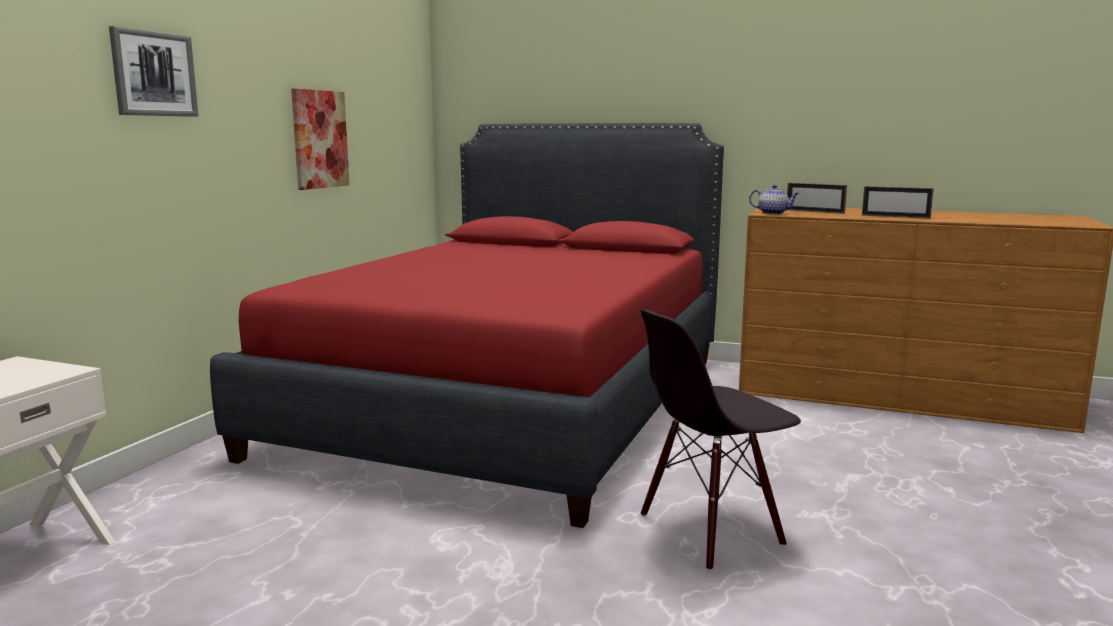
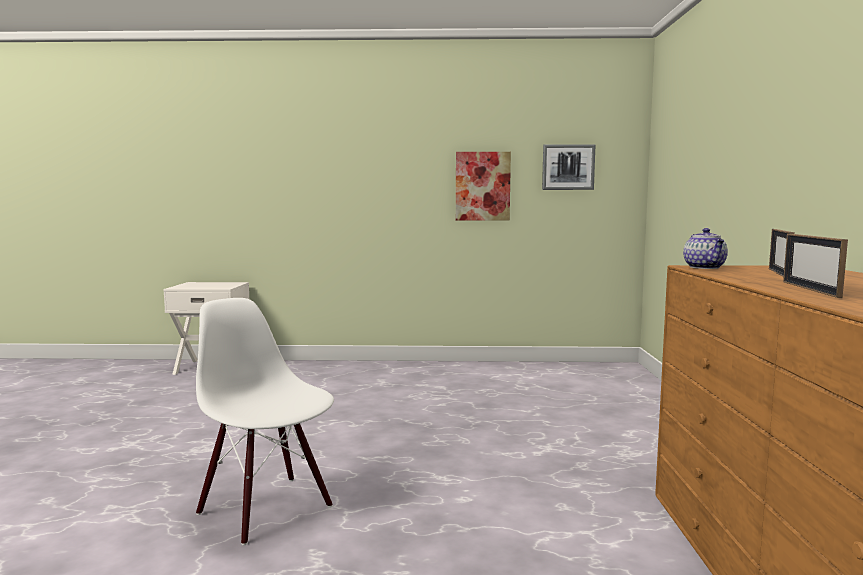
camera: 70 degrees right, 5 degrees down
picture [109,26,199,117] -> picture moved to [542,144,595,190]
red bed [210,123,724,528] -> none
black chair [640,309,801,571] -> white chair [196,298,334,545]

